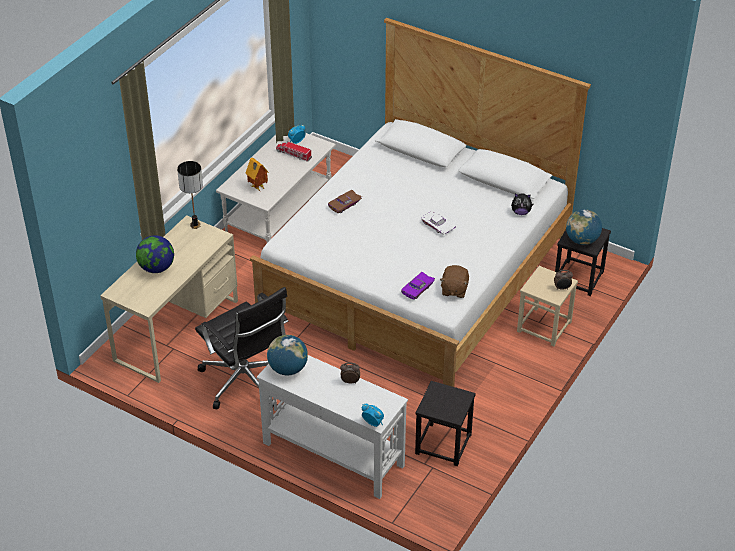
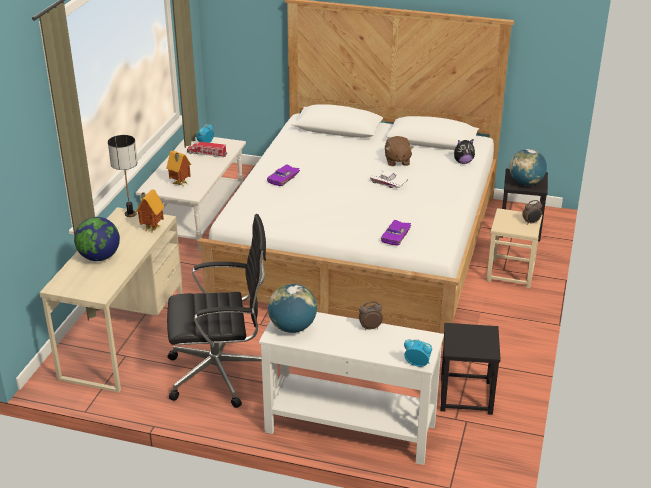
camera: 15 degrees left, 10 degrees down
black office chair [195,287,288,410] -> black office chair turned 45 degrees counterclockwise [167,214,266,408]
brown toy car [328,190,362,213] -> purple toy car [267,164,300,186]
brown plush toy [440,265,469,298] -> brown plush toy moved to [385,136,414,166]
none -> toy house [136,190,164,234]

